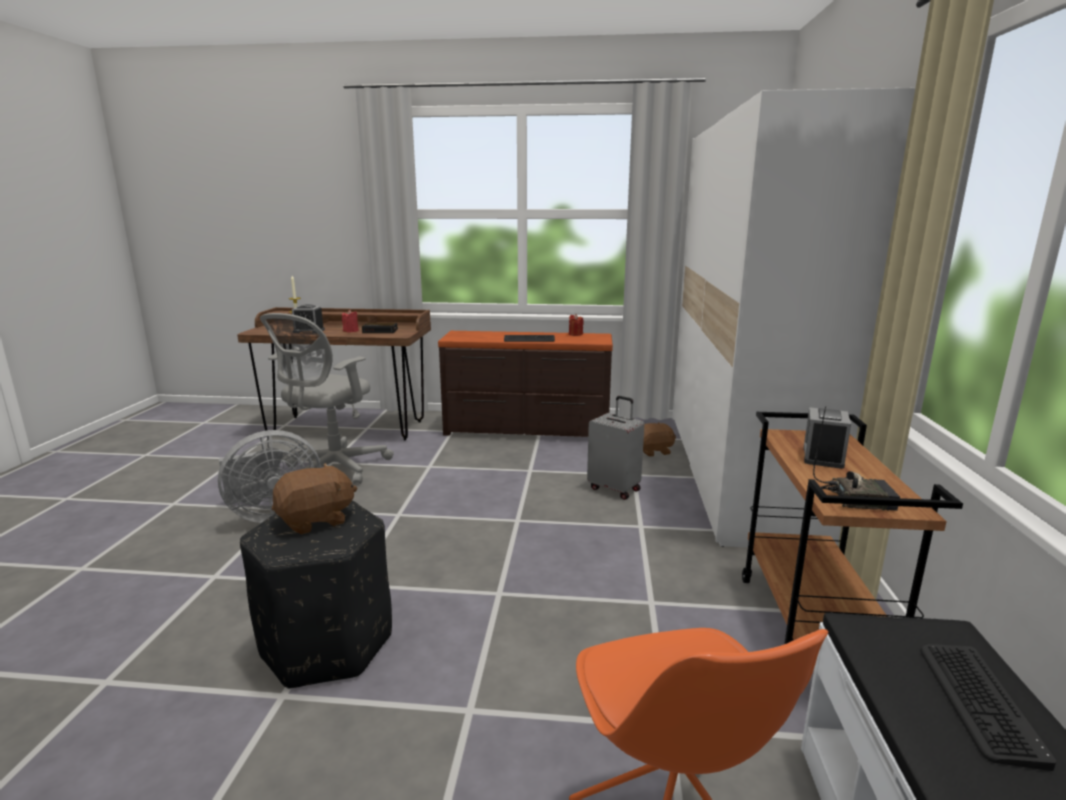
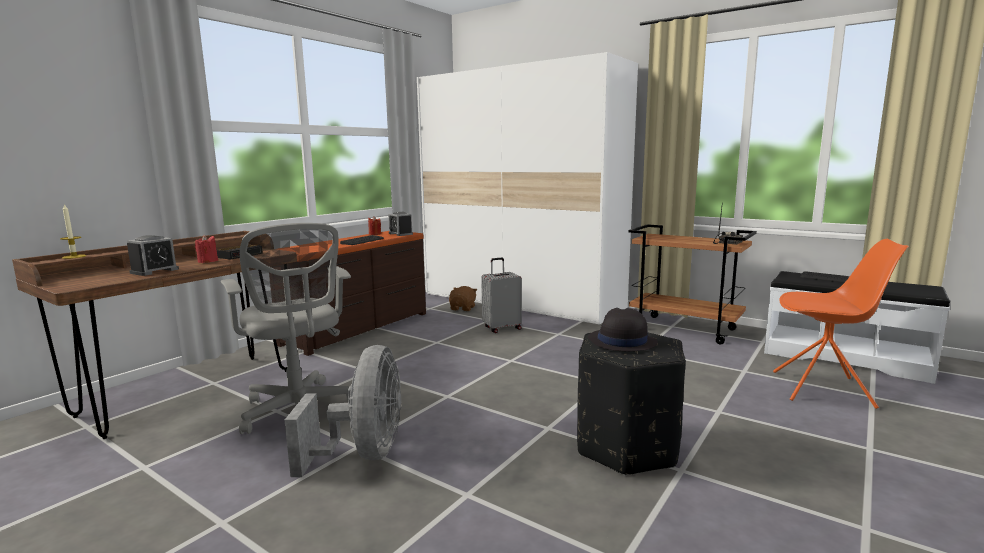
camera: 60 degrees left, 5 degrees down
brown plush toy [272,463,357,535] -> black hat [588,308,658,352]
alarm clock [804,407,851,469] -> alarm clock moved to [388,212,413,236]

